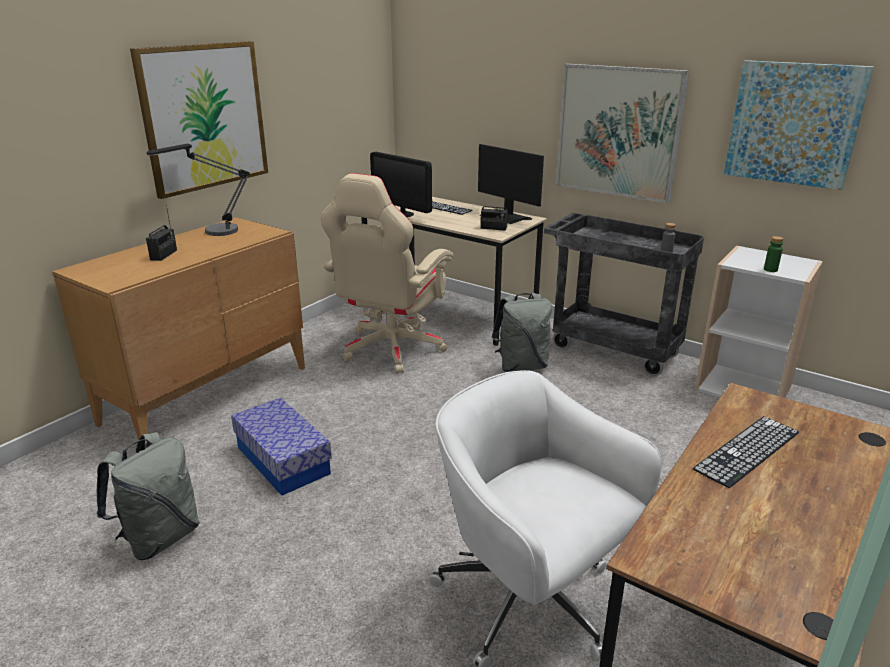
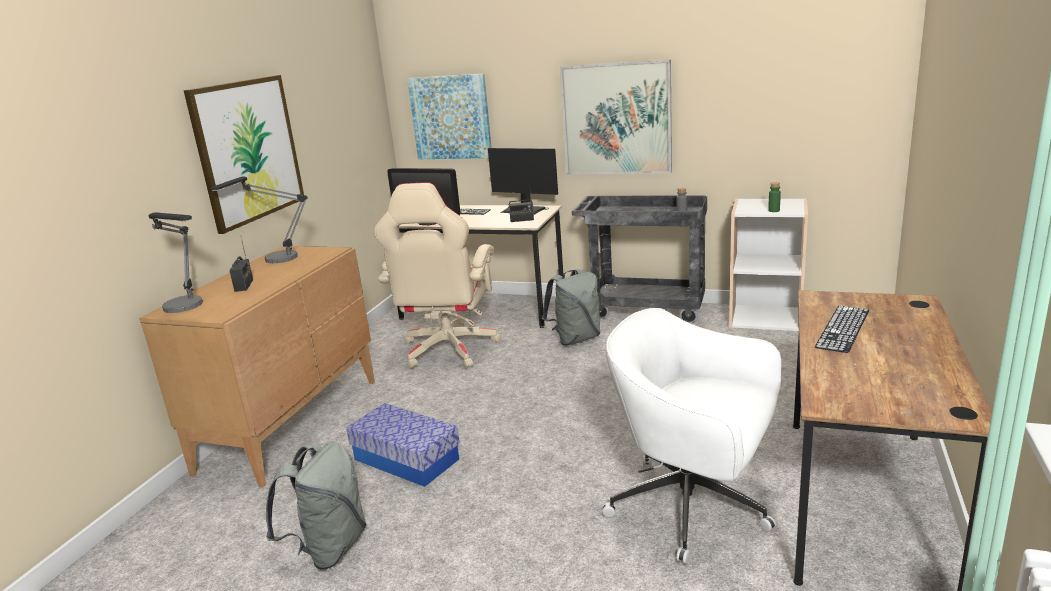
camera: 15 degrees left, 5 degrees down
picture [724,60,874,190] -> picture moved to [407,74,492,159]
none -> table lamp [148,212,203,313]

